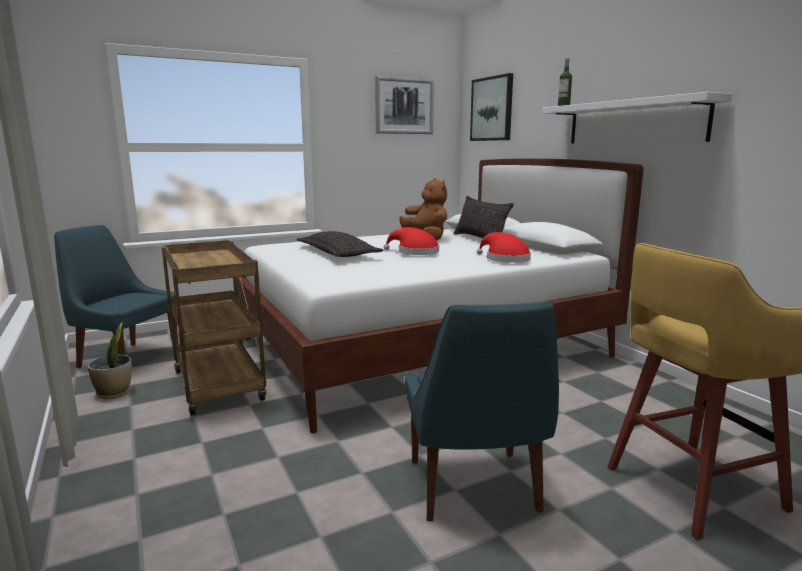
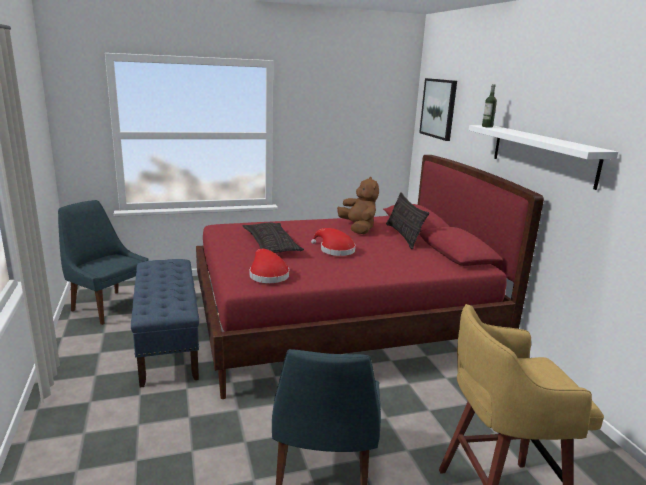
camera: 10 degrees right, 5 degrees up
potted plant [87,322,132,399] -> none
brown cart [162,240,266,416] -> blue bench [131,259,199,388]
white bed [237,158,643,433] -> red bed [196,155,544,399]
picture [375,76,434,134] -> none
red hat [477,232,531,263] -> red hat moved to [250,249,289,283]

